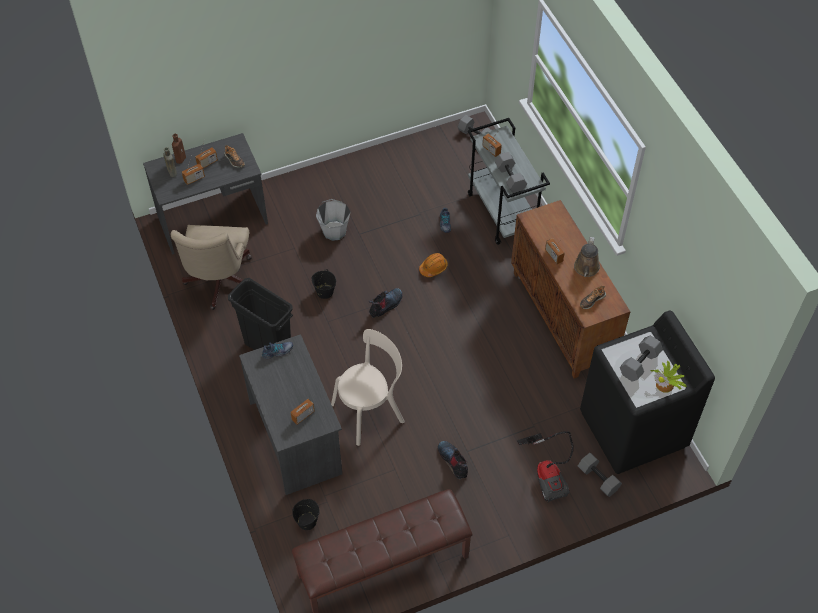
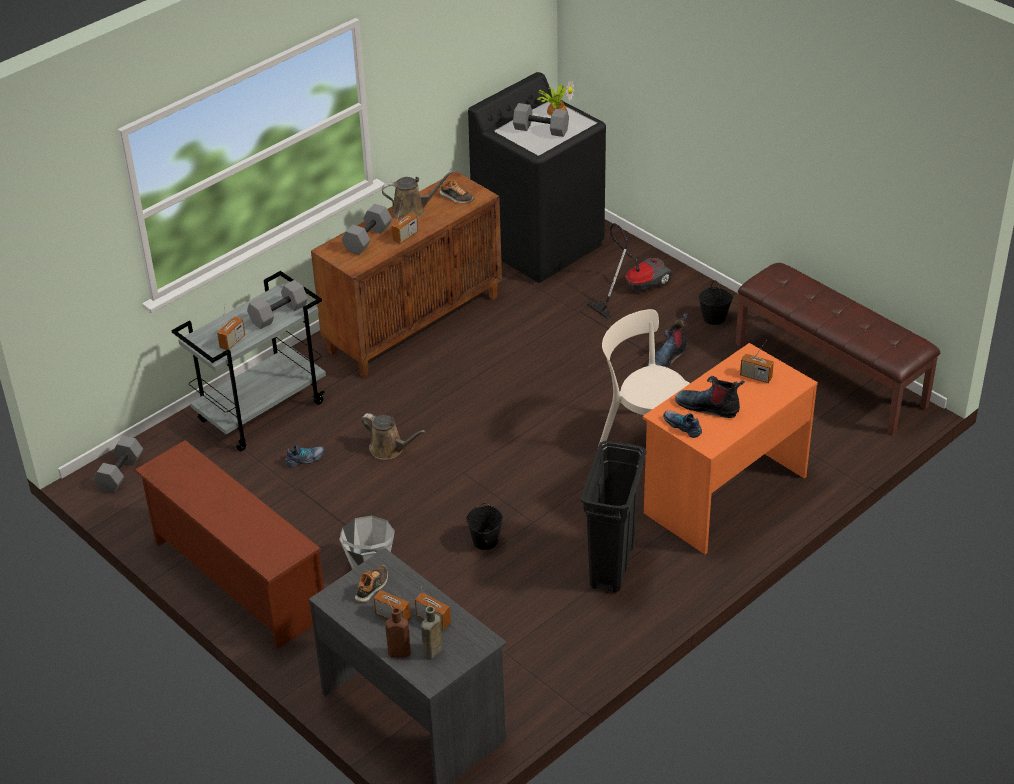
camera: 110 degrees left, 15 degrees down
beige office chair [171,225,252,310] -> none
grey desk [239,334,342,495] -> orange desk [643,343,818,554]
black bucket [292,499,320,530] -> black bucket moved to [698,281,733,325]
boot [369,288,403,318] -> boot moved to [675,376,745,418]
orange hard hat [419,253,448,277] -> brown watering can [361,413,426,460]
grey dumbbell [578,453,622,497] -> grey dumbbell moved to [341,204,392,255]
none -> brown shoe rack [134,440,324,650]

